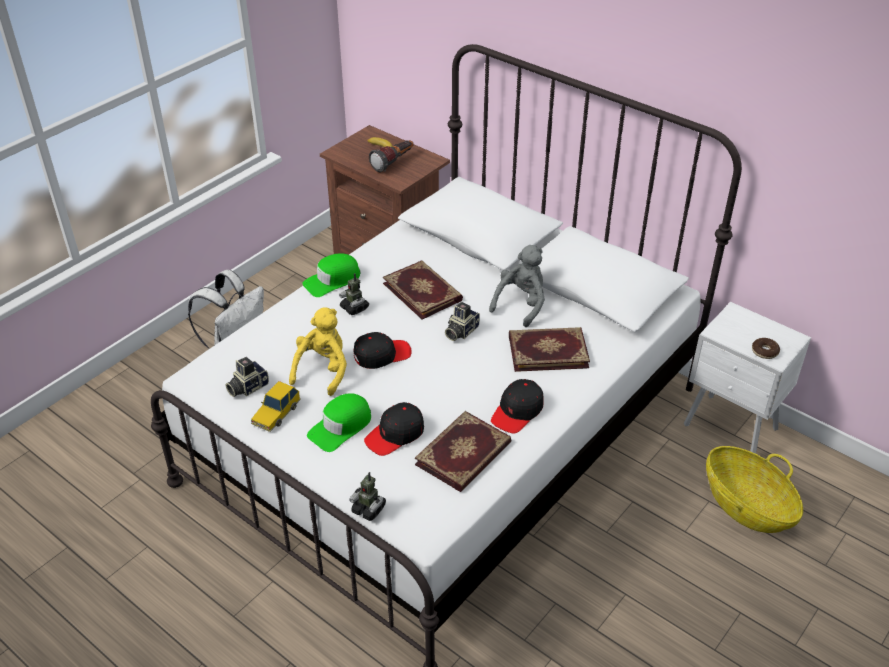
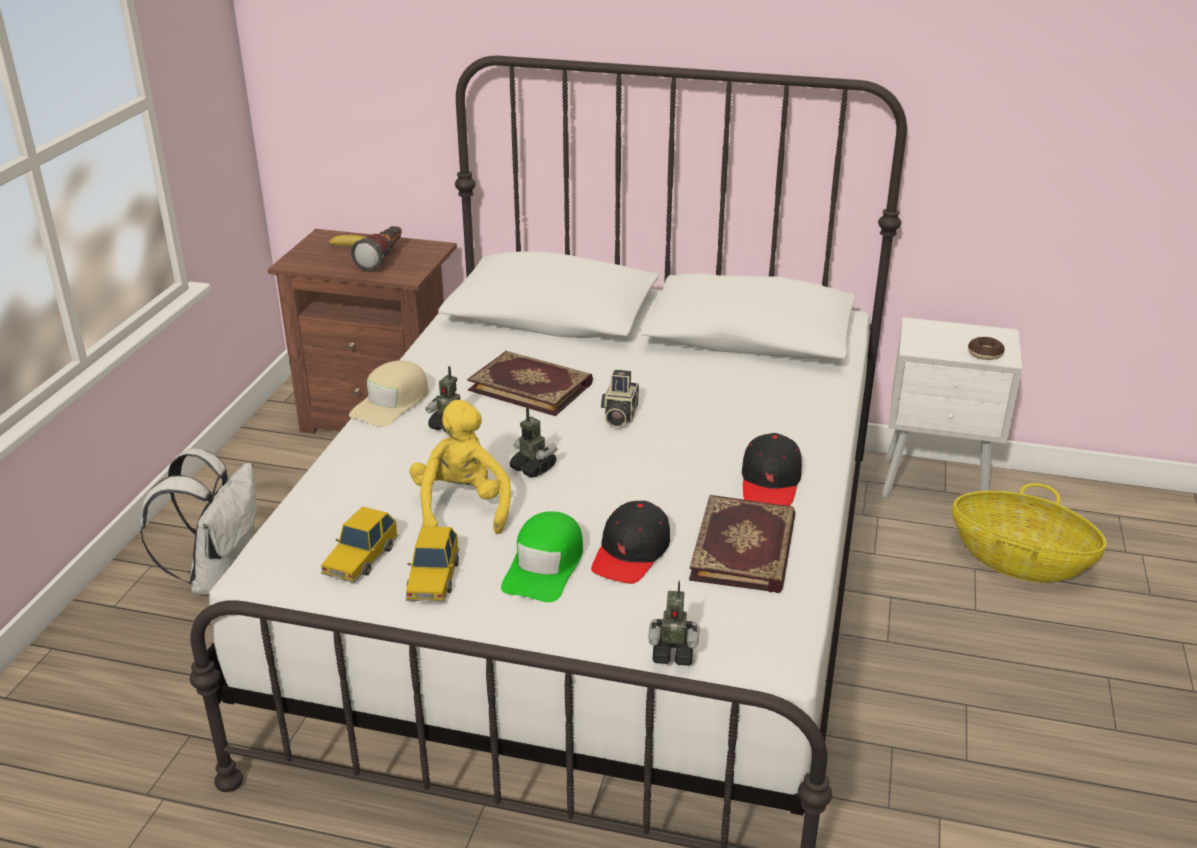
camera: 25 degrees left, 10 degrees down
camera [226,357,269,397] -> toy car [321,507,399,583]
green cap [302,253,360,297] -> beige cap [349,360,429,427]
black cap [353,332,411,369] -> toy robot [510,407,557,478]
grey plush toy [489,245,545,327] -> none
book [509,327,590,372] -> none

